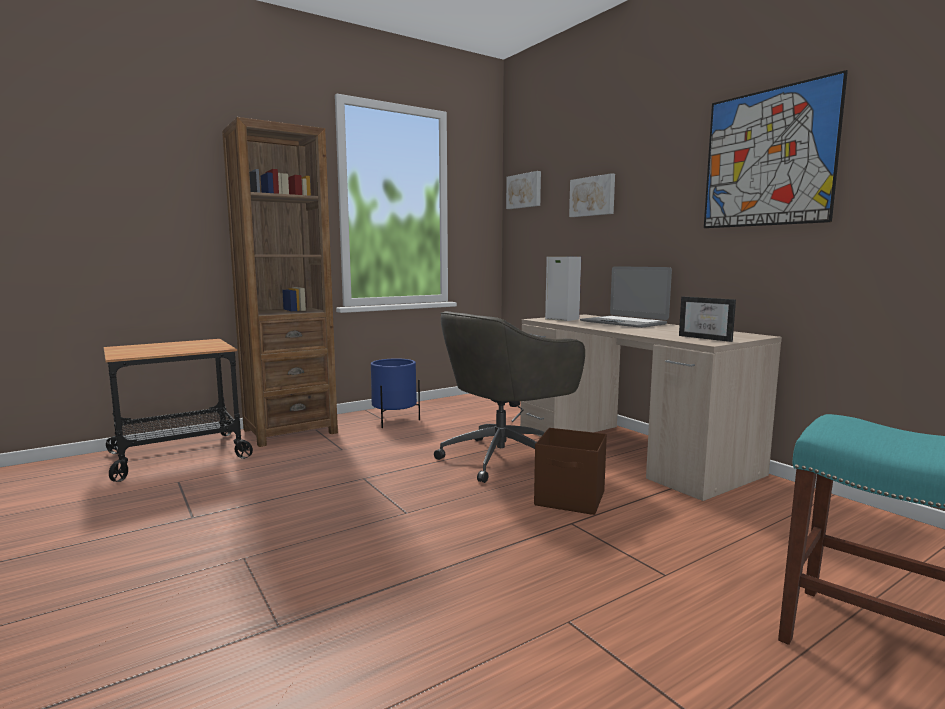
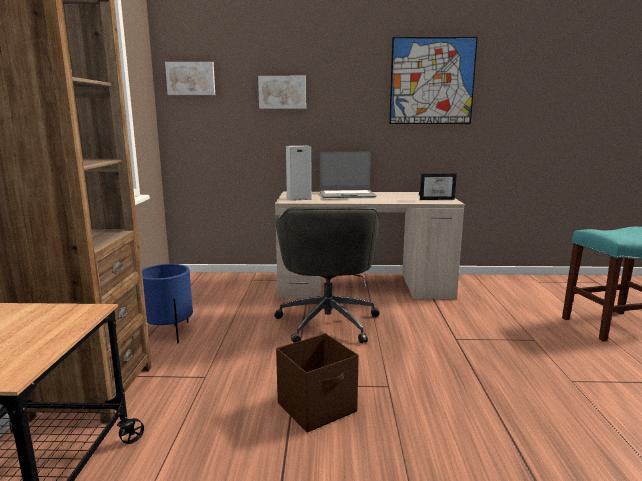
camera: 55 degrees left, 5 degrees up
brown storage box [534,428,607,515] -> brown storage box moved to [276,333,359,433]

